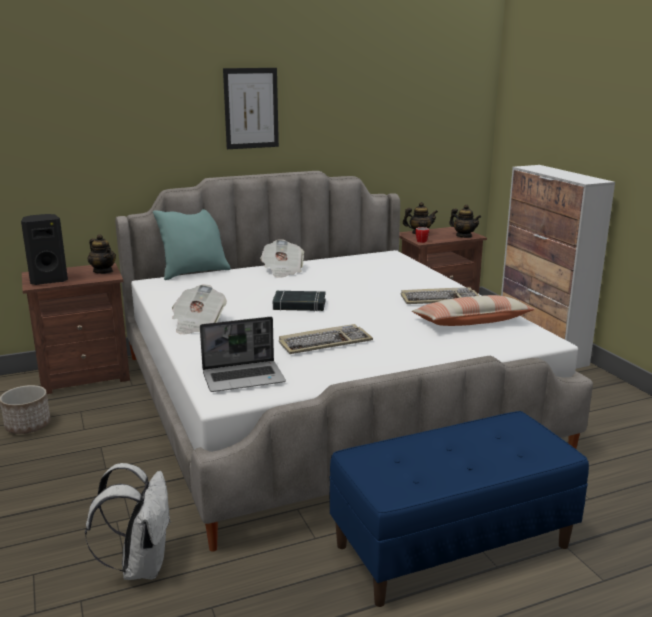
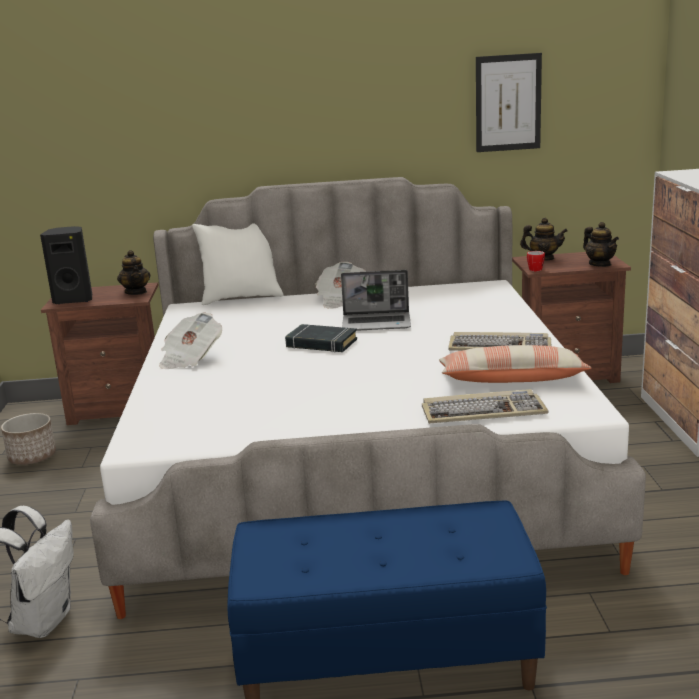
camera: 20 degrees right, 0 degrees up
turquoise pillow [153,209,231,280] -> white pillow [192,223,284,305]
laptop [200,317,286,392] -> laptop moved to [341,270,411,331]
picture [223,68,279,149] -> picture moved to [476,53,542,152]
keyboard [279,324,373,354] -> keyboard moved to [422,389,549,424]

